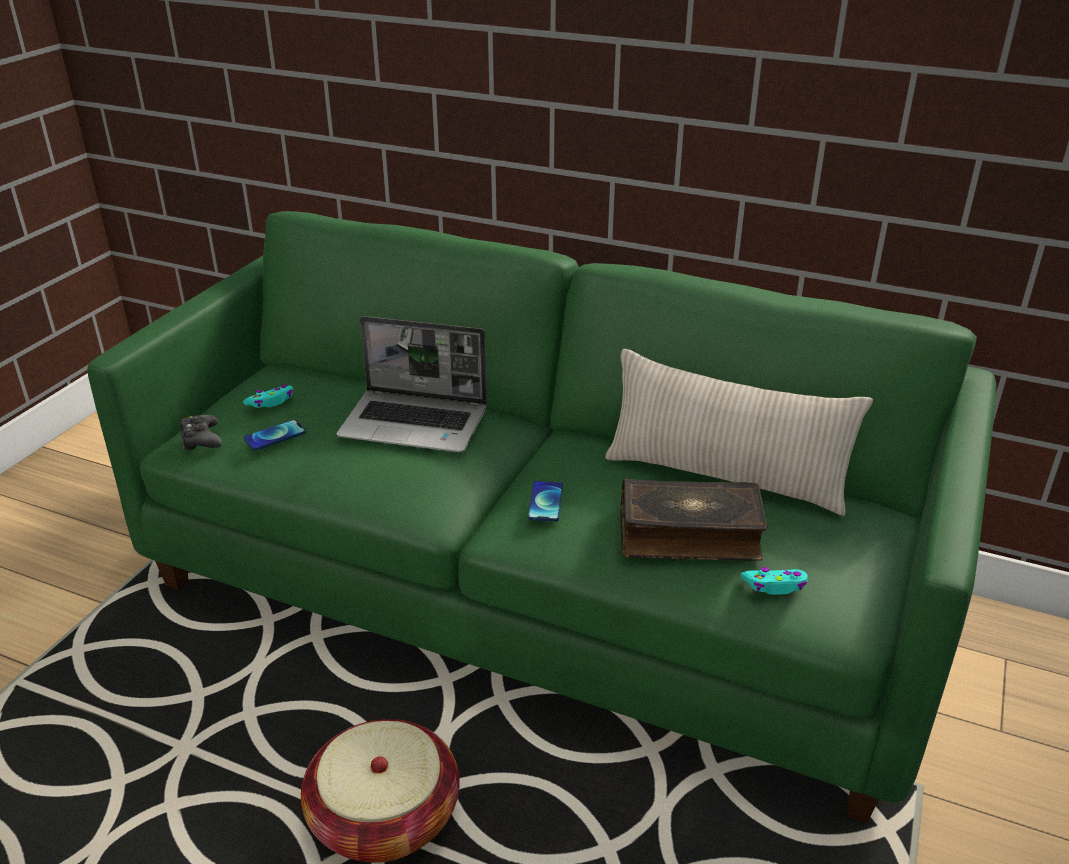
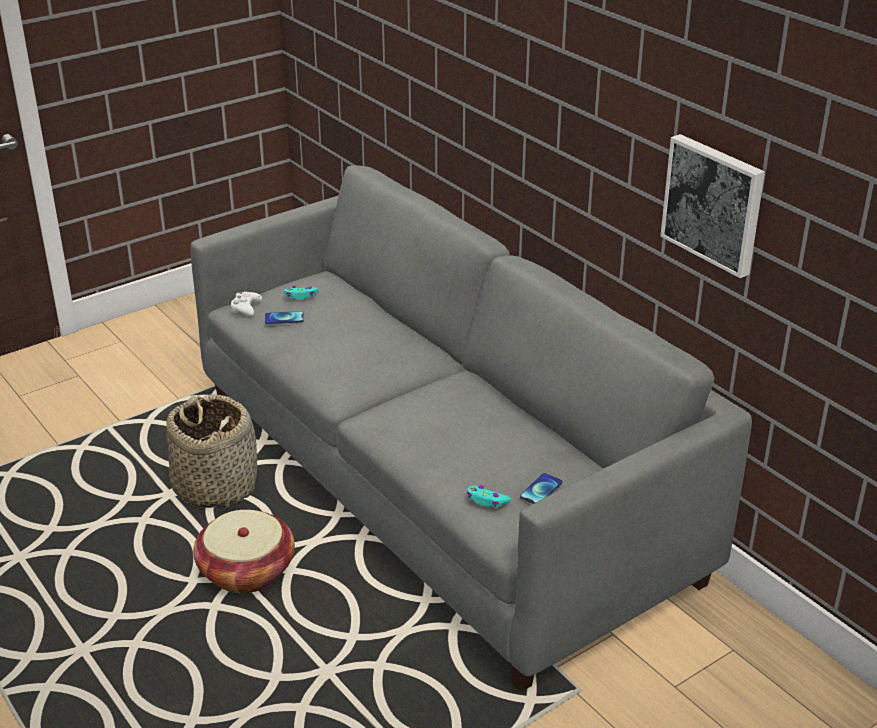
camera: 30 degrees right, 0 degrees up
green sofa [87,211,997,824] -> grey sofa [190,165,752,692]
black game controller [179,415,222,450] -> white game controller [231,291,262,316]
laptop [337,316,487,453] -> none
phone [528,481,563,522] -> phone moved to [520,473,562,504]
beige pillow [605,349,873,516] -> none
book [620,479,768,561] -> none
none -> basket [166,394,257,508]
none -> picture [660,134,765,278]

